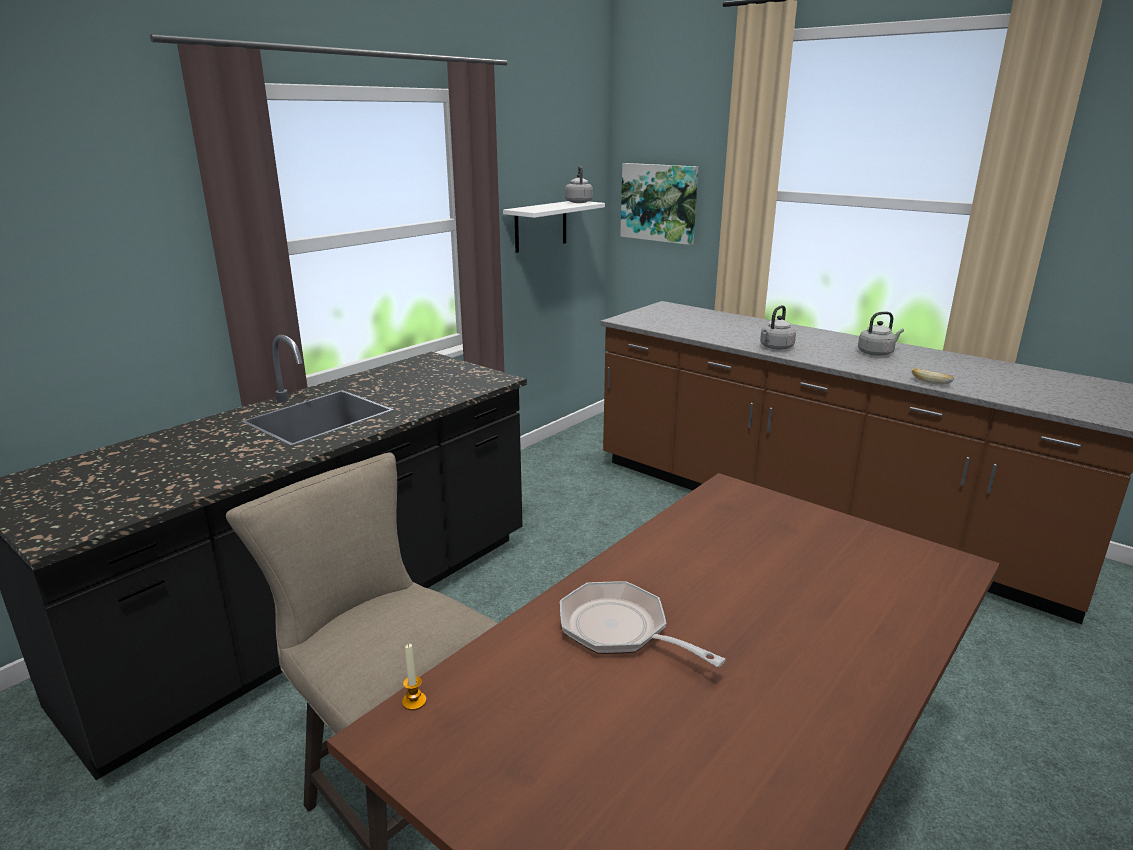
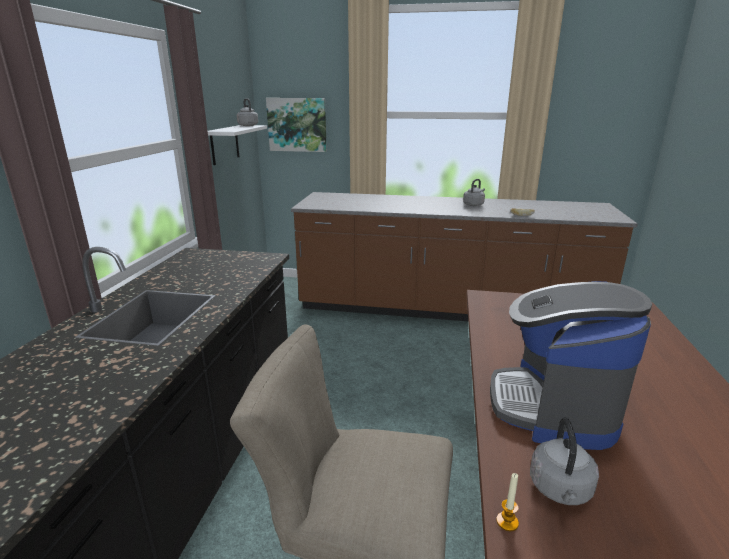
camera: 30 degrees left, 0 degrees up
frying pan [560,581,725,667] -> coffee machine [490,281,652,450]
grey kettle [760,305,796,350] -> grey kettle moved to [530,418,599,505]

